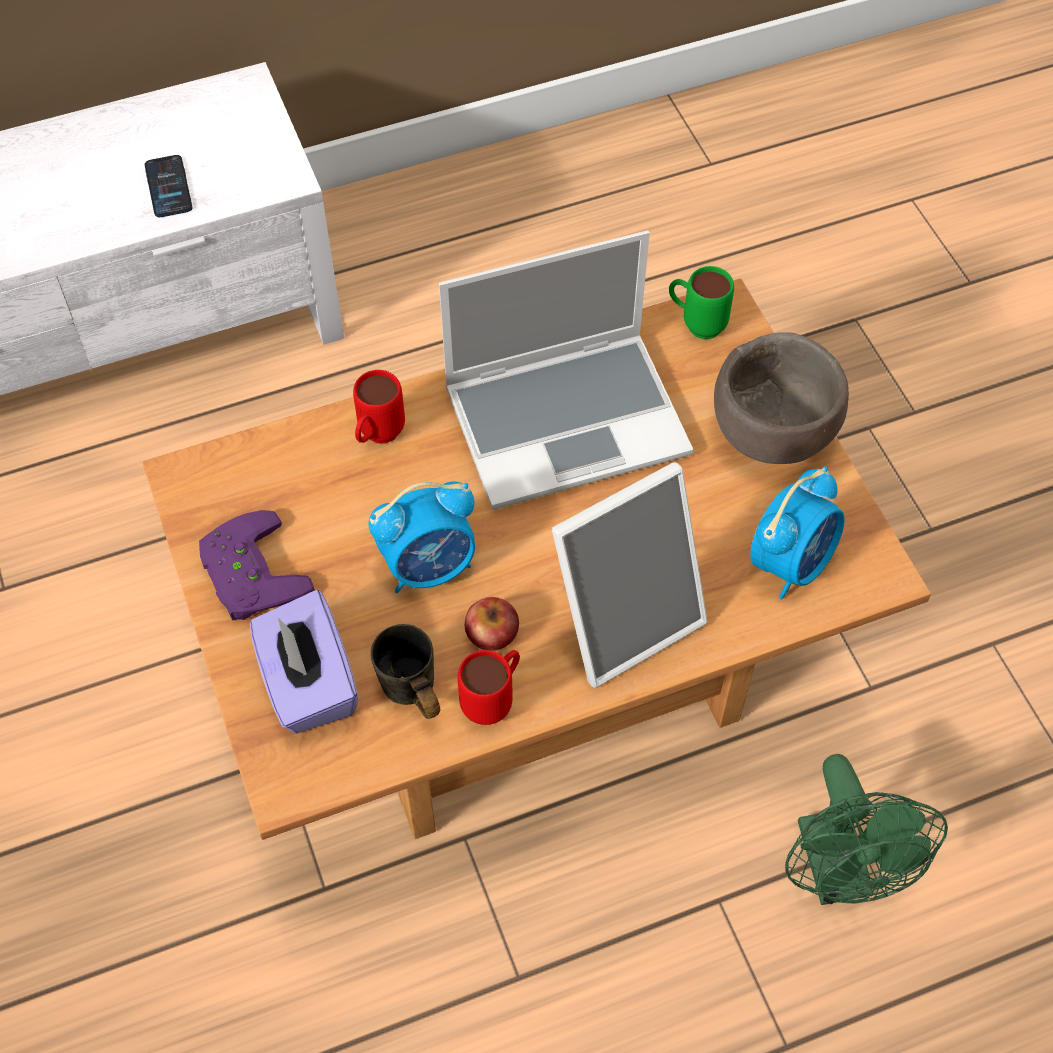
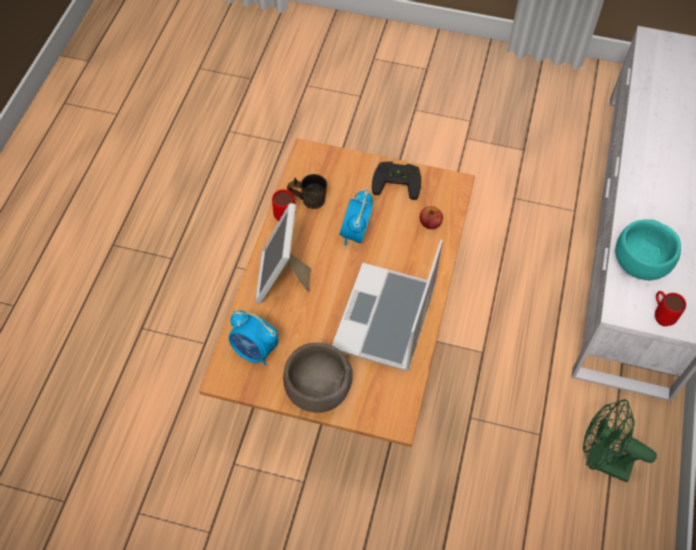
camera: 125 degrees right, 0 degrees up
phone [145,155,192,217] -> turquoise bowl [615,220,681,280]
purple game controller [199,510,315,620] -> black game controller [372,161,421,200]
purple tissue box [250,590,358,733] -> none
red mug [353,370,405,444] -> red mug moved to [655,291,686,326]
apple [465,597,519,651] -> apple moved to [420,206,443,229]
green mug [669,266,734,339] -> none
alarm clock [750,466,845,599] -> alarm clock turned 45 degrees counterclockwise [229,310,279,366]
green fan [785,754,948,905] -> green fan moved to [583,399,657,483]

